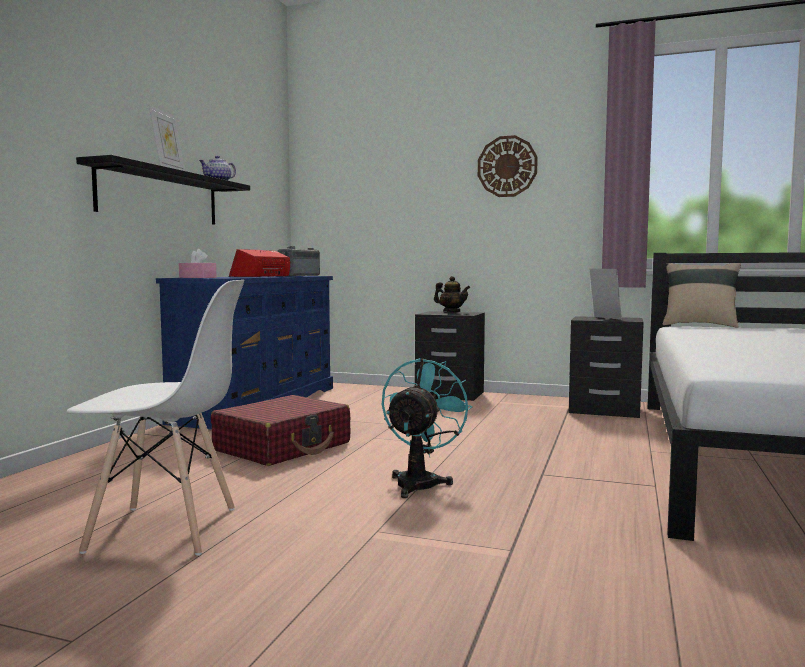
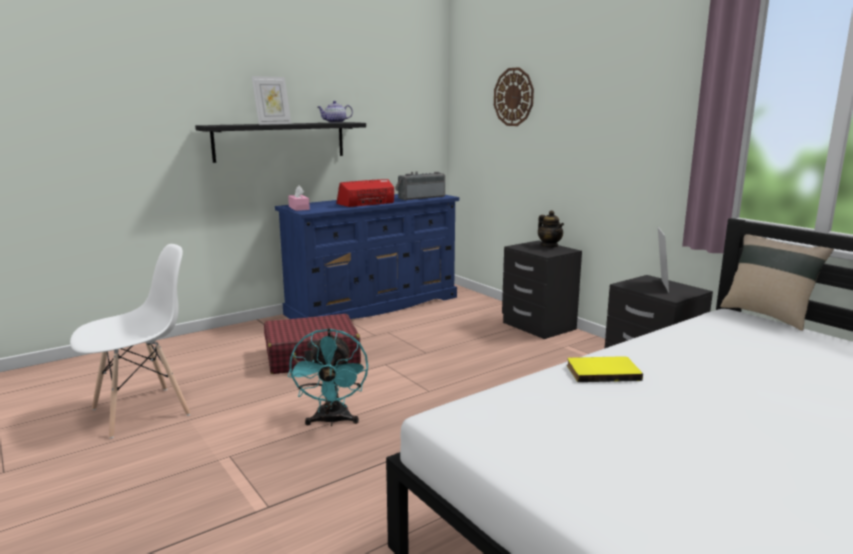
camera: 35 degrees right, 10 degrees up
white chair [66,280,244,556] -> white chair turned 75 degrees counterclockwise [70,244,190,439]
turquoise fan [382,358,472,498] -> turquoise fan turned 120 degrees clockwise [288,328,368,426]
wall clock [478,135,538,197] -> wall clock moved to [494,67,534,126]
none -> yellow book [567,356,643,382]

